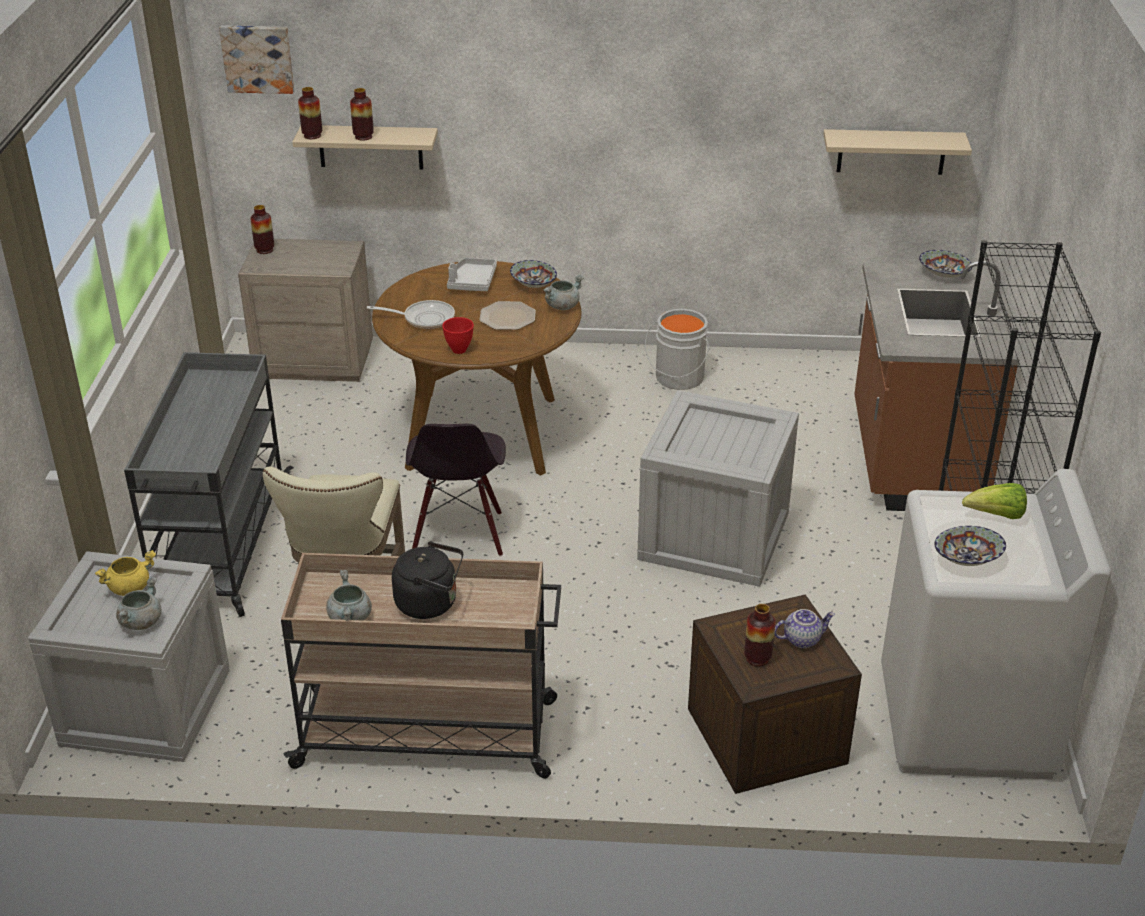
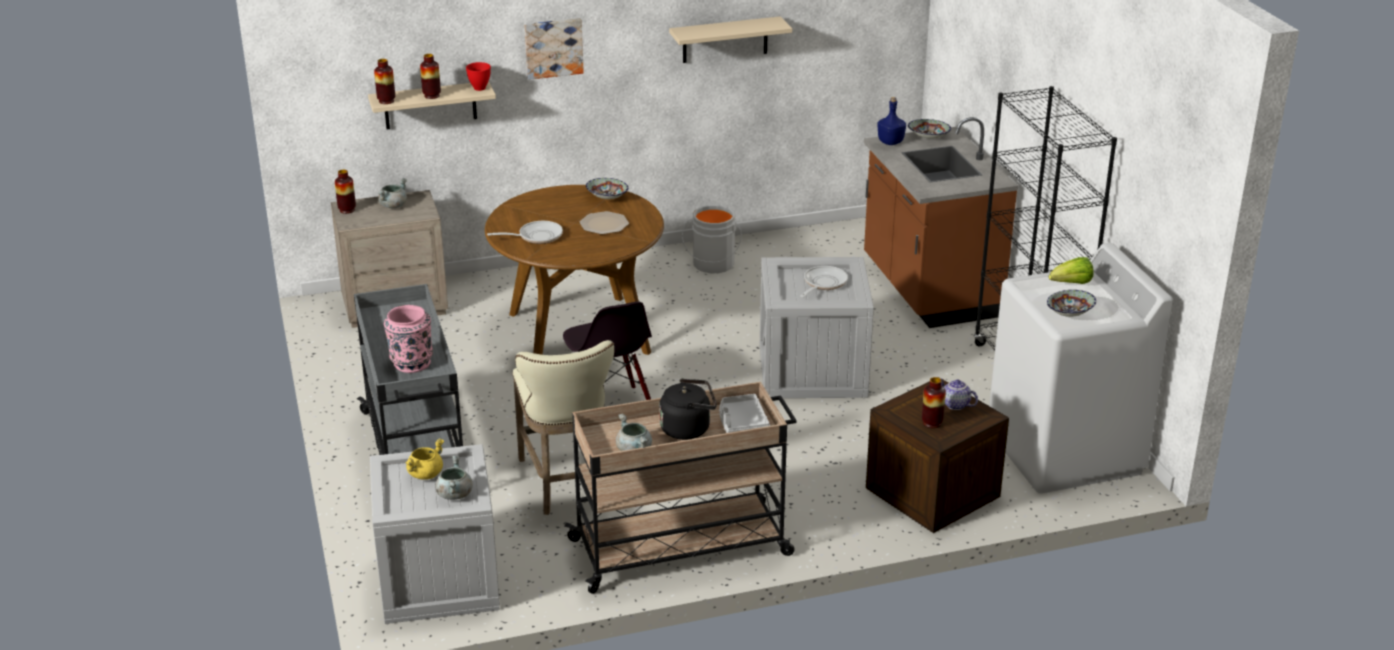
camera: 20 degrees left, 5 degrees down
picture [219,25,294,94] -> picture moved to [524,18,584,80]
red bowl [442,317,474,354] -> red bowl moved to [466,62,491,91]
grey tray [447,258,497,291] -> grey tray moved to [719,394,770,433]
grey cooking pot [544,275,584,310] -> grey cooking pot moved to [378,178,407,208]
teapot [774,609,835,648] -> teapot turned 105 degrees counterclockwise [940,378,978,410]
beige shelf [823,129,972,175] -> beige shelf moved to [669,16,792,63]
none -> pink vase [384,305,433,373]
none -> frying pan [801,266,848,297]
none -> blue bottle [878,97,906,145]

